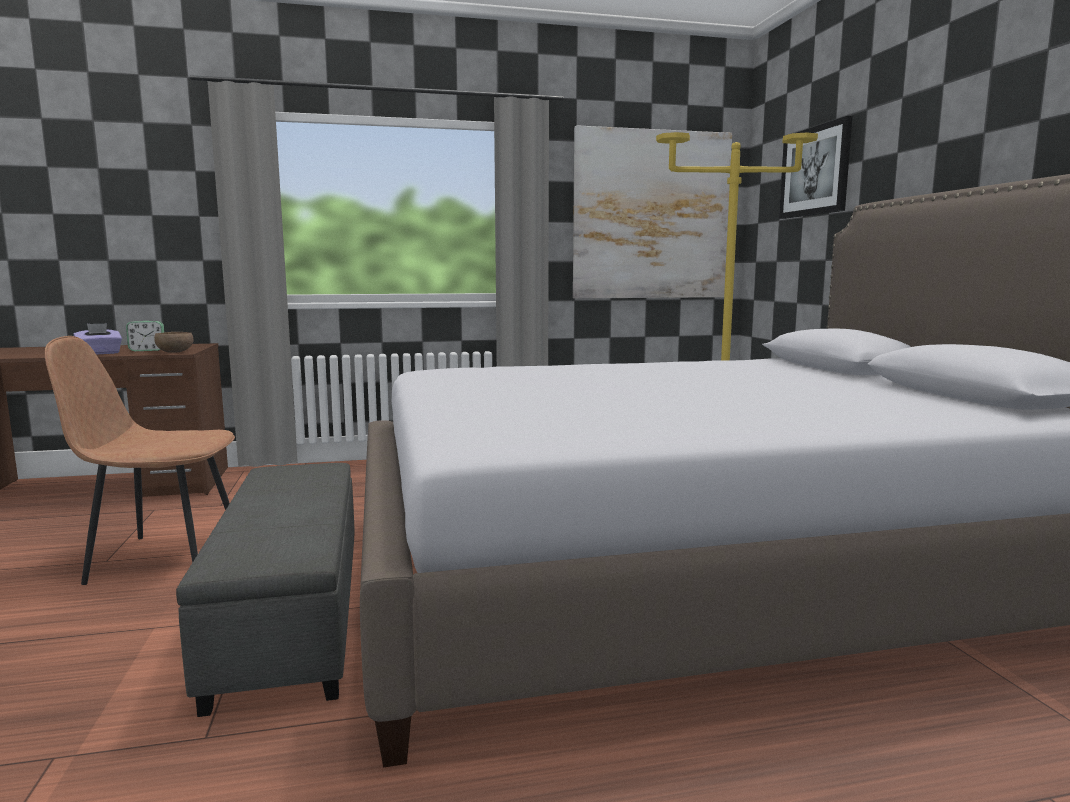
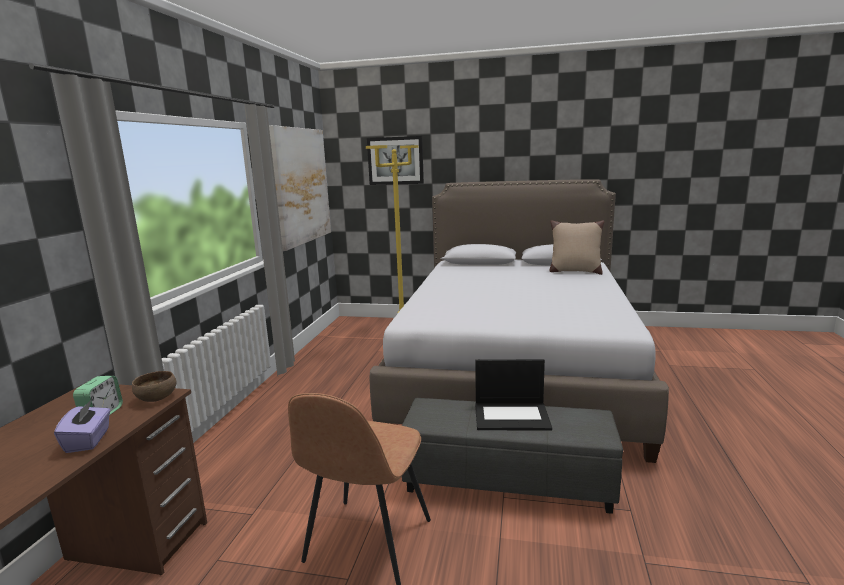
camera: 65 degrees left, 5 degrees up
none -> laptop [475,359,552,431]
none -> beige pillow [549,220,605,275]

